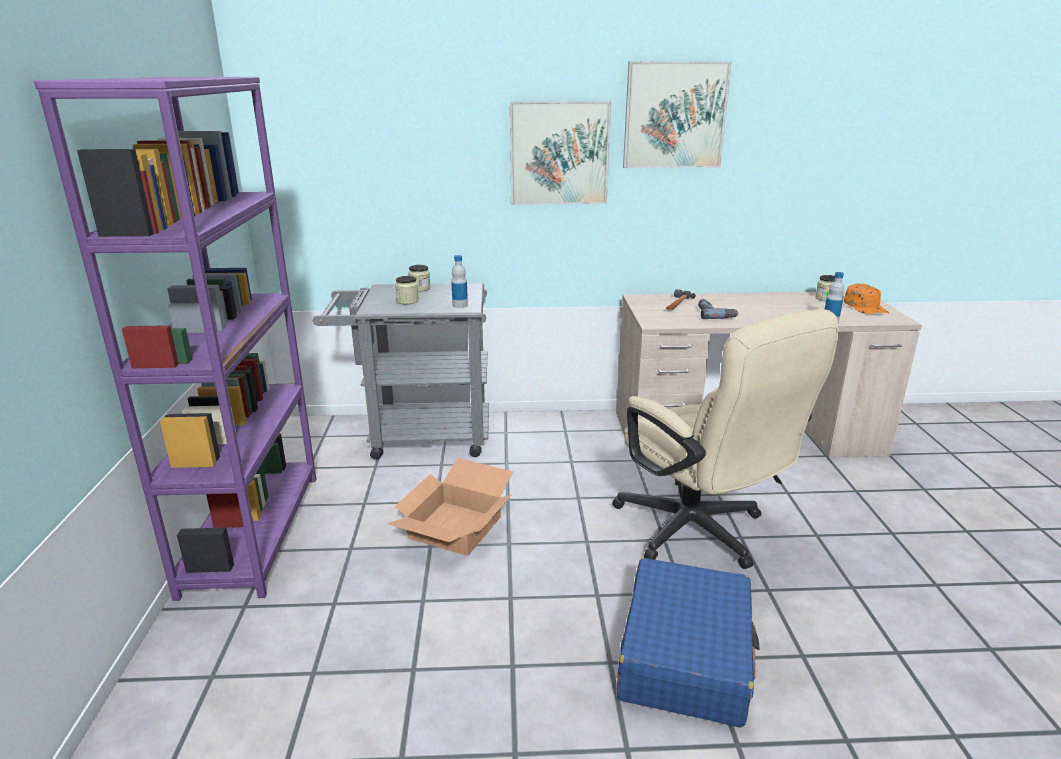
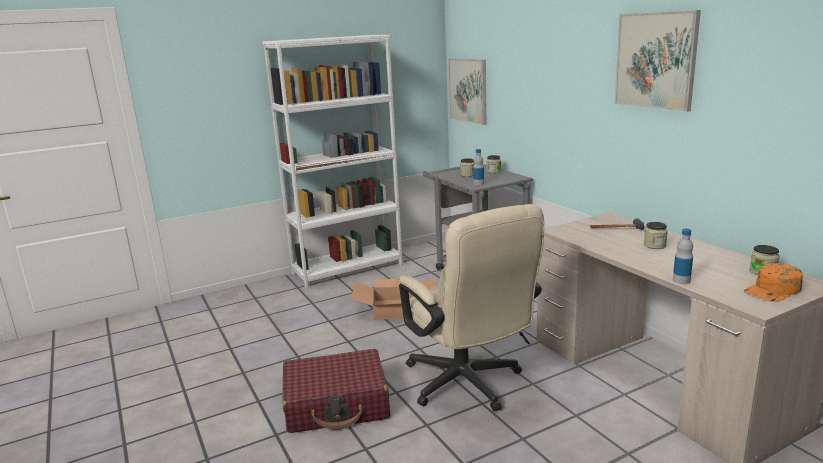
camera: 65 degrees right, 5 degrees down
purple bookcase [34,77,317,601] -> white bookcase [262,35,403,289]
picture [510,101,611,205] -> picture moved to [448,58,486,125]
beige office chair [612,309,839,569] -> beige office chair turned 60 degrees counterclockwise [399,204,544,412]
blue suitcase [617,558,760,728] -> red suitcase [283,349,390,433]
power drill [698,299,739,319] -> none
none -> jar [644,222,668,249]

